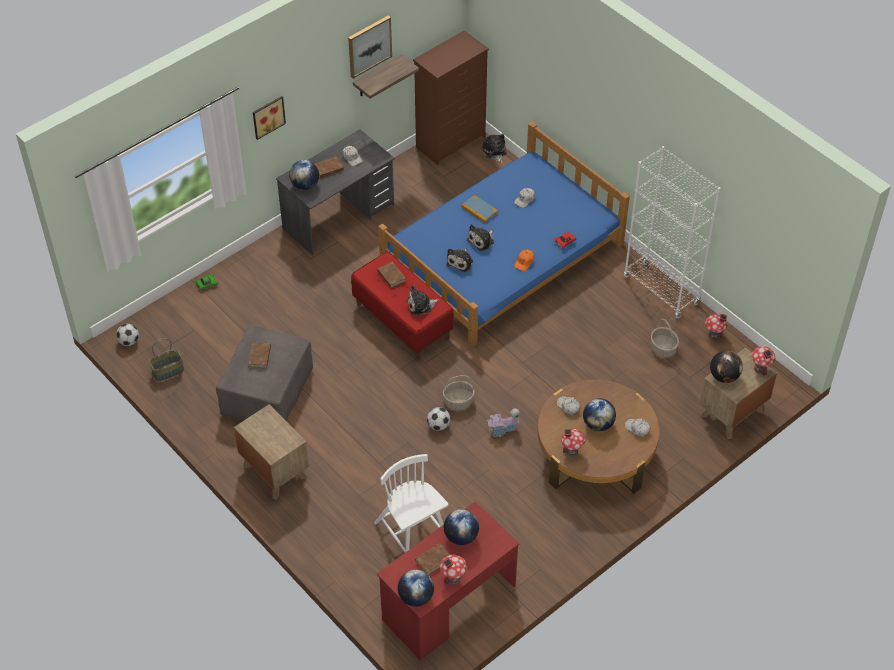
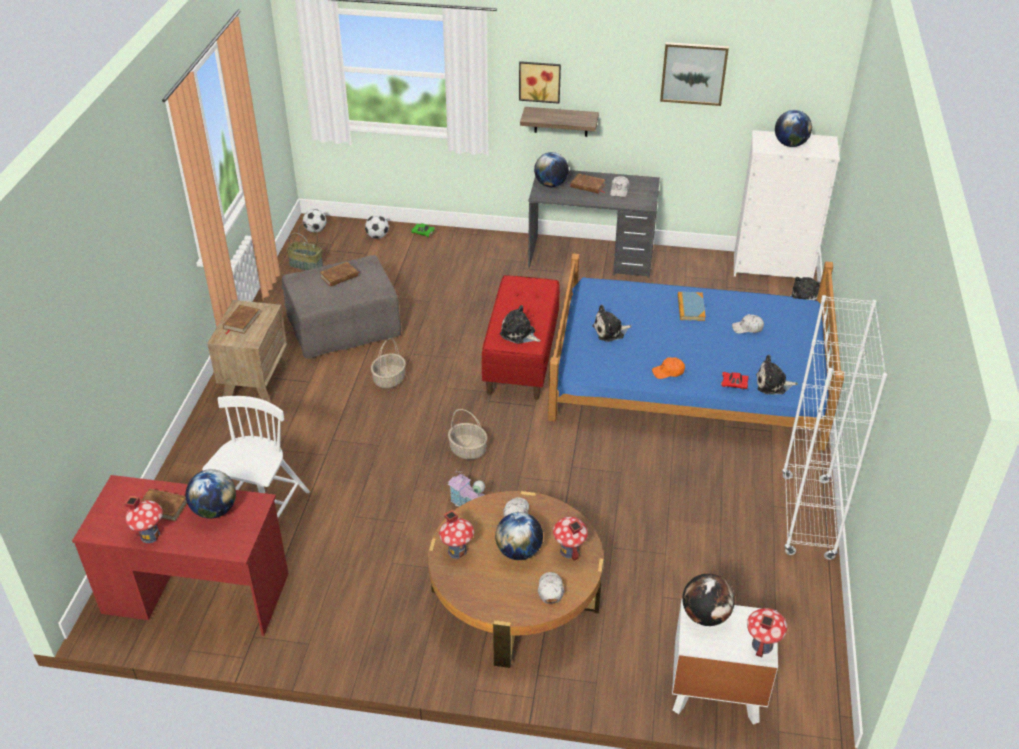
camera: 50 degrees right, 10 degrees down
shelf [353,55,419,99] -> shelf moved to [520,107,599,137]
brown book [377,261,406,290] -> brown book moved to [223,305,260,334]
globe [398,569,434,607] -> globe moved to [775,110,812,147]
brown dresser [413,30,489,165] -> white dresser [734,130,840,278]
football [427,407,450,431] -> football moved to [365,215,389,239]
plush toy [467,224,494,251] -> plush toy moved to [756,355,798,394]
basket [651,319,679,357] -> basket moved to [371,338,406,388]
brown nightstand [700,348,777,439] -> white nightstand [672,599,778,725]
toy house [705,314,727,340] -> toy house moved to [553,517,588,561]

